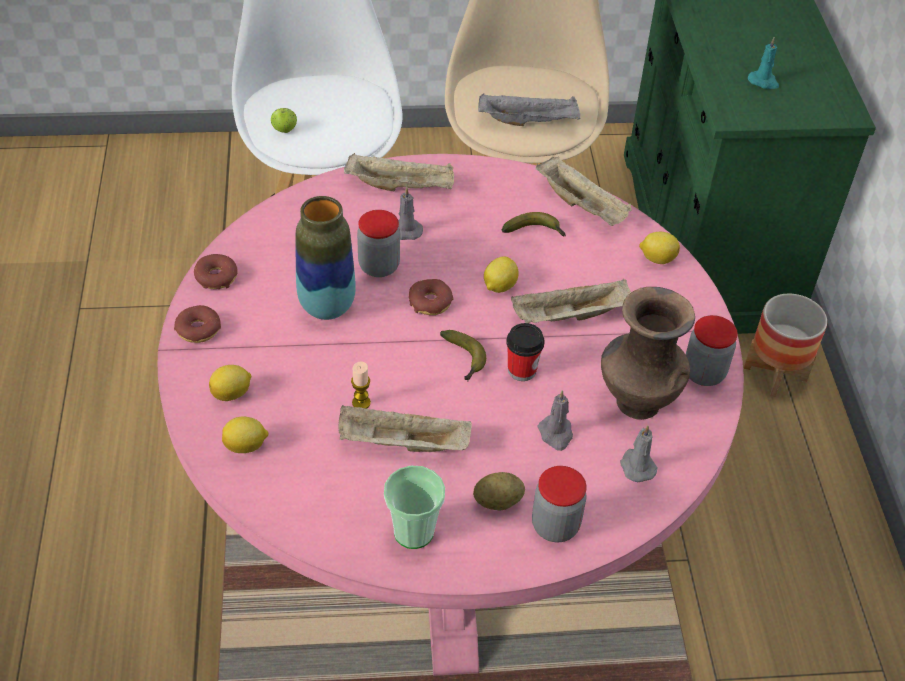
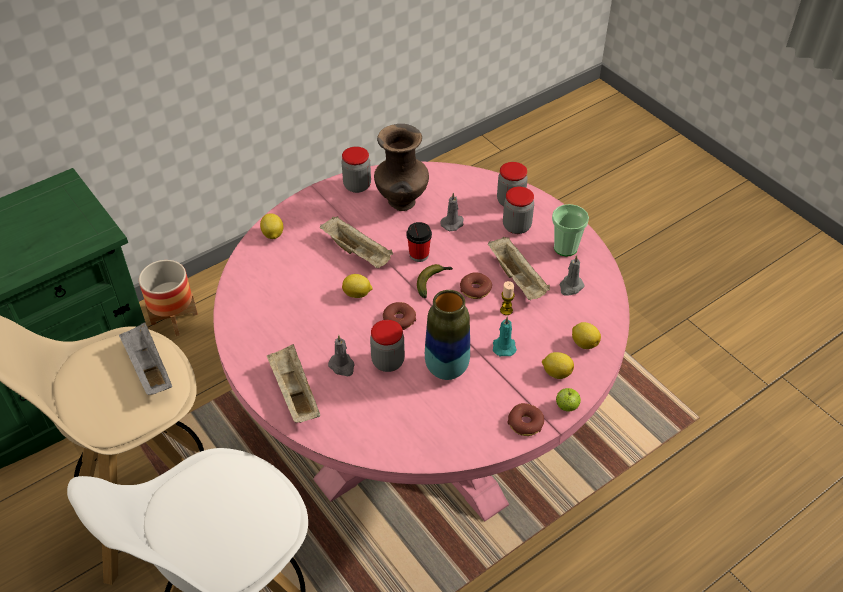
camera: 120 degrees left, 0 degrees up
donut [194,254,238,289] -> donut moved to [460,272,492,299]
apple [271,108,297,133] -> apple moved to [556,388,581,412]
potato [473,472,525,510] -> jar [503,187,534,234]
banana [501,212,566,236] -> none
beige tray [535,157,632,226] -> none
grey candle [620,425,658,482] -> grey candle moved to [560,255,585,296]
turquoise candle [748,37,779,89] -> turquoise candle moved to [493,317,517,356]

